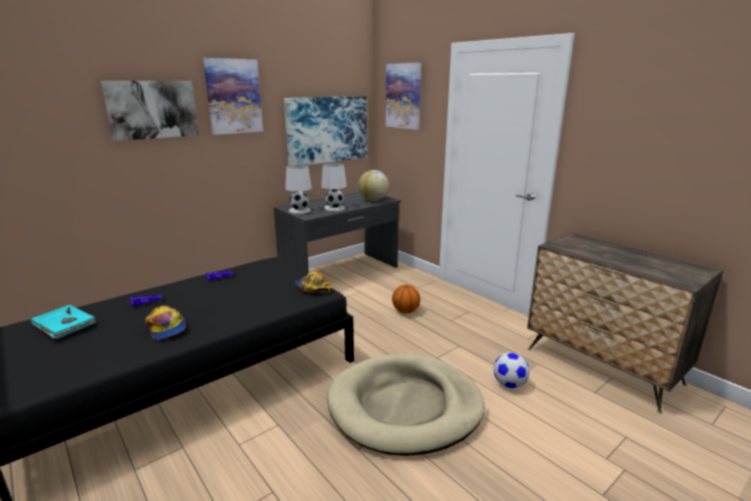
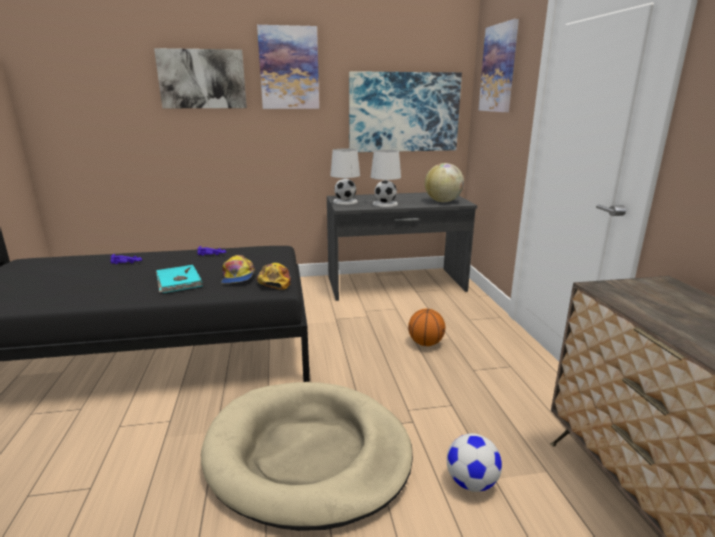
camera: 30 degrees right, 0 degrees up
turquoise book [30,305,96,339] -> turquoise book moved to [156,265,203,293]
cap [145,305,186,340] -> cap moved to [221,255,255,284]

